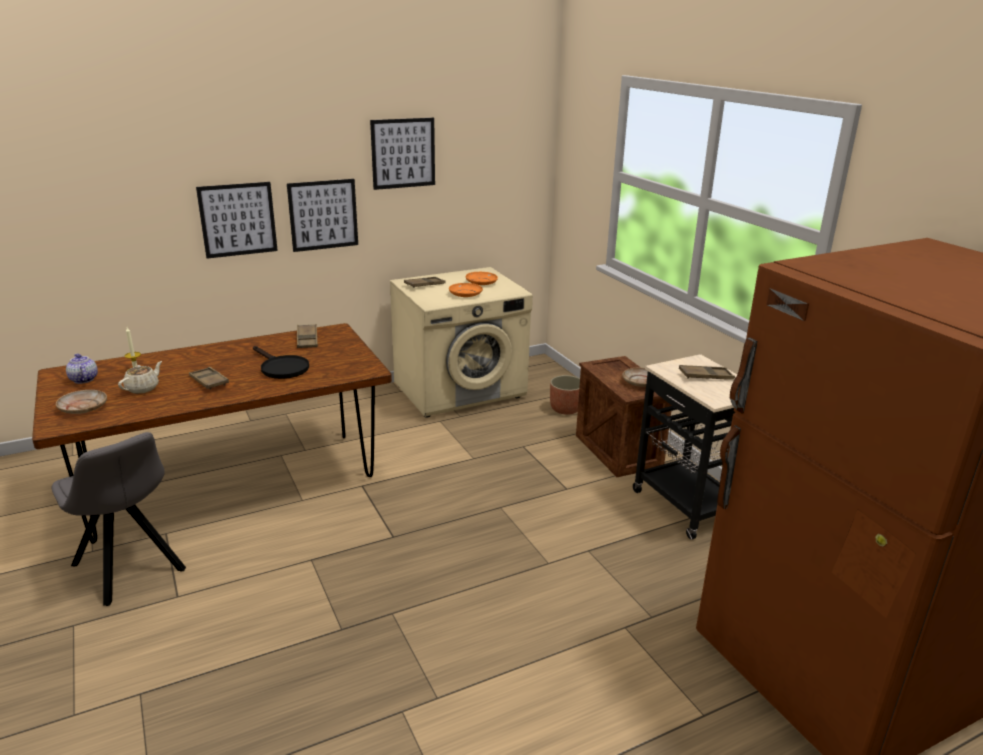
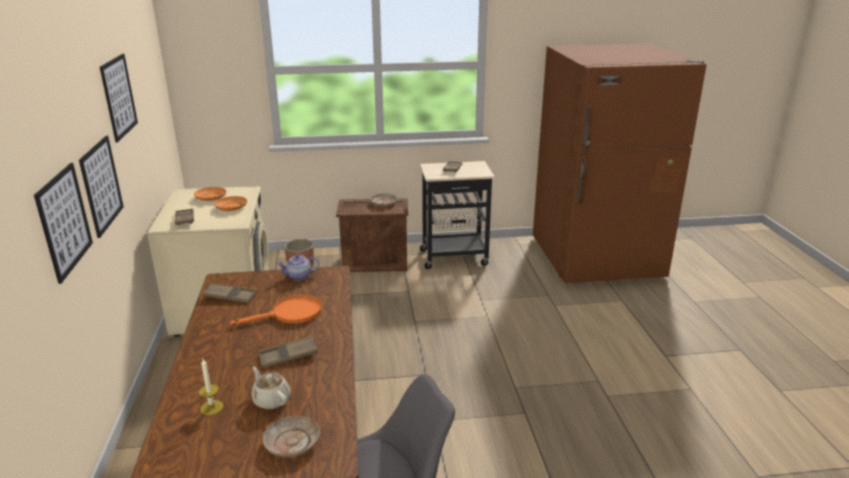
camera: 70 degrees left, 0 degrees up
teapot [66,354,98,384] -> teapot moved to [277,254,320,281]
black frying pan [253,346,309,379] -> orange frying pan [230,295,322,325]

